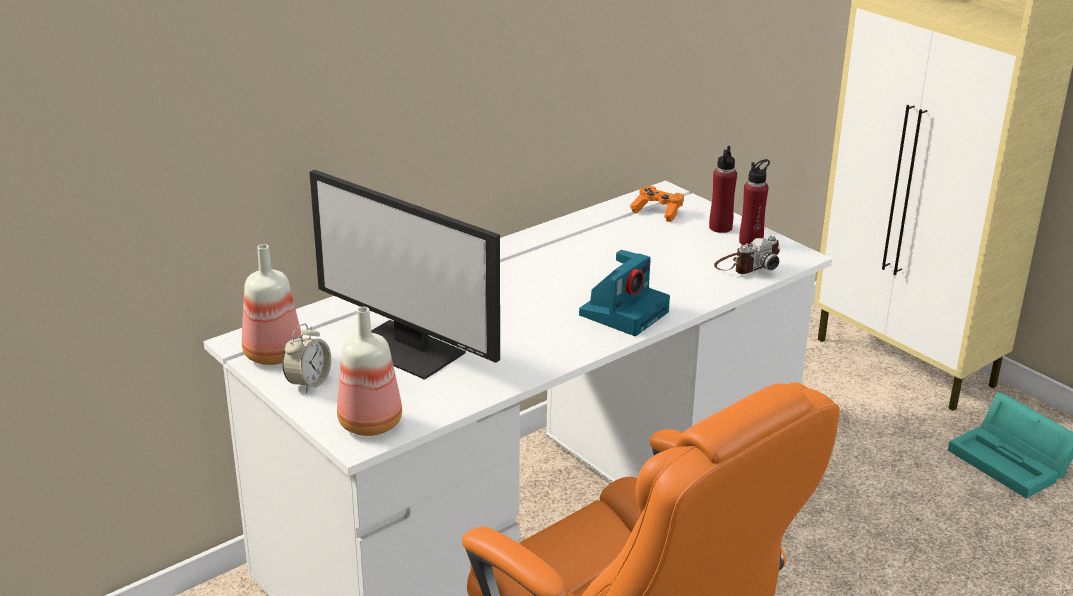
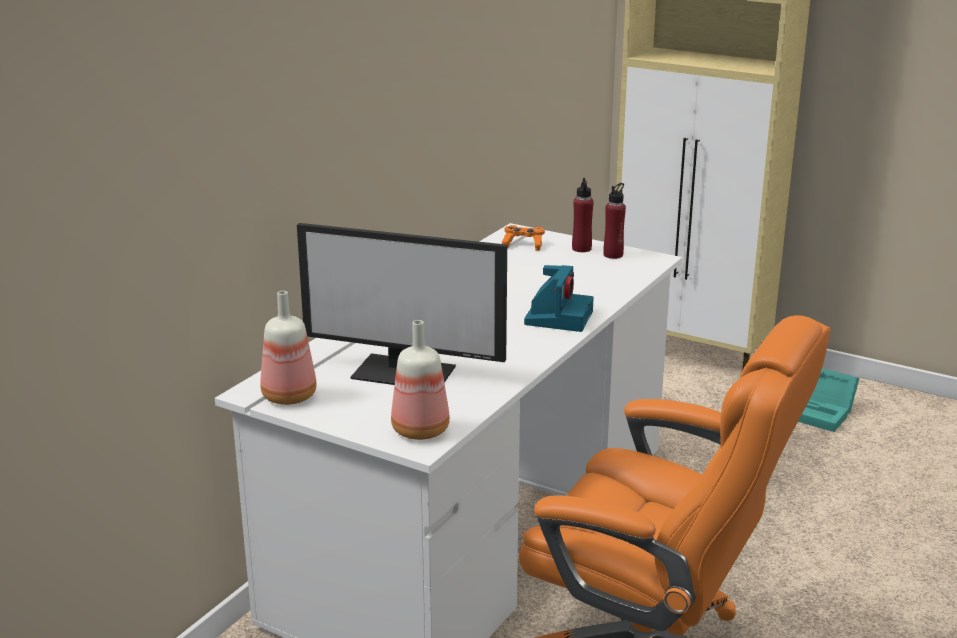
camera: 20 degrees left, 5 degrees down
alarm clock [282,323,331,393] -> none
camera [714,236,780,274] -> none

